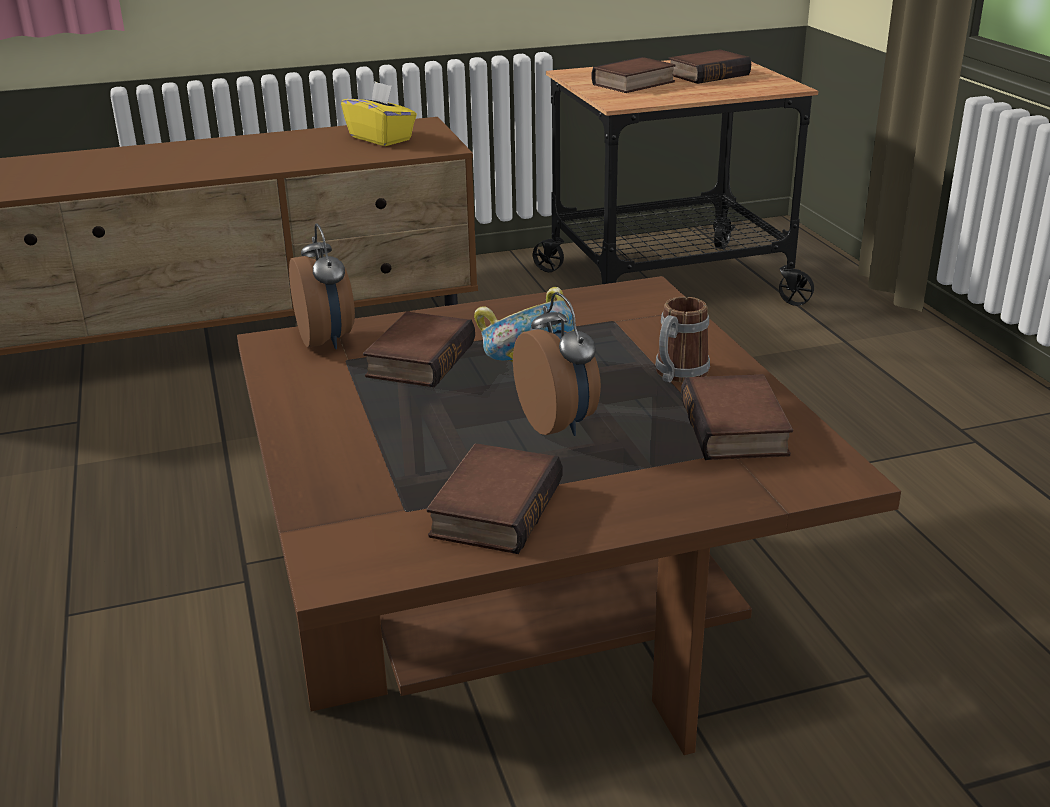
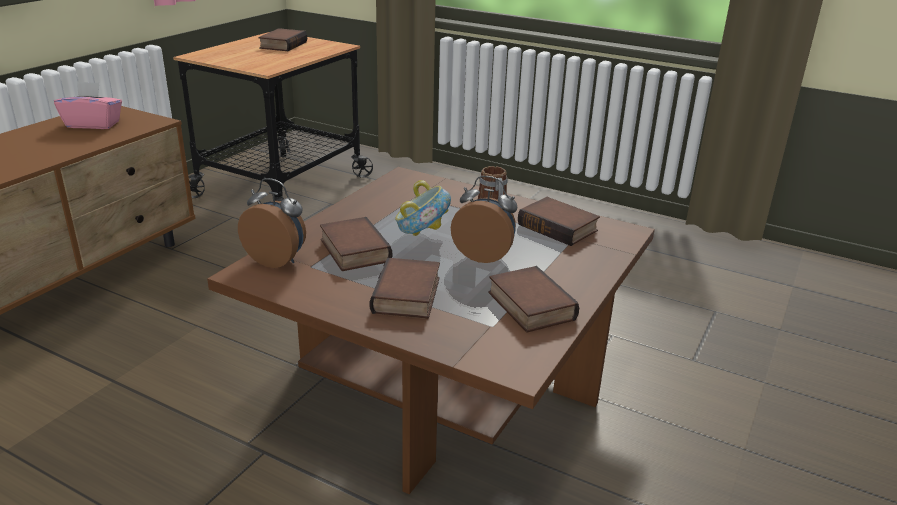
camera: 45 degrees left, 0 degrees up
yellow tissue box [341,81,417,146] -> pink tissue box [54,81,122,129]
book [592,57,676,93] -> book moved to [369,258,440,319]

